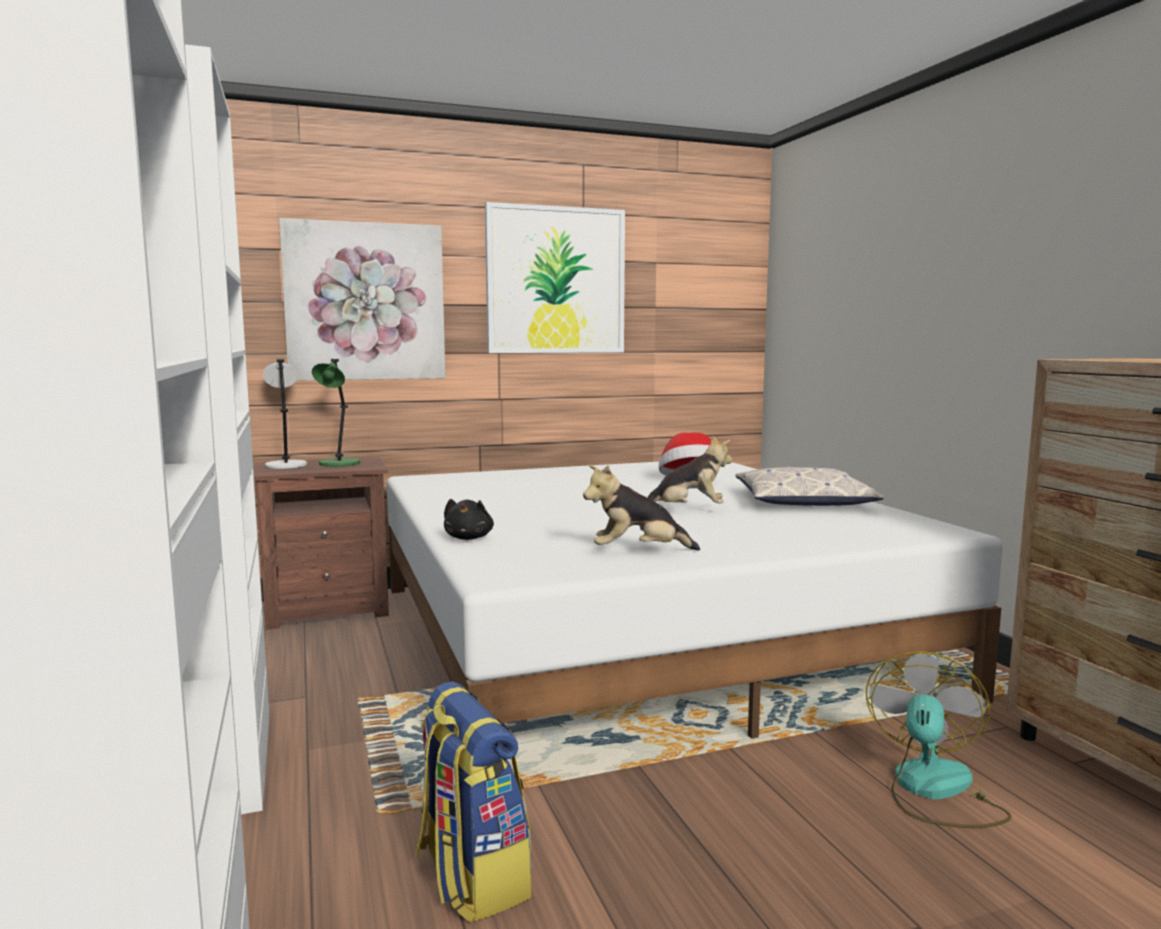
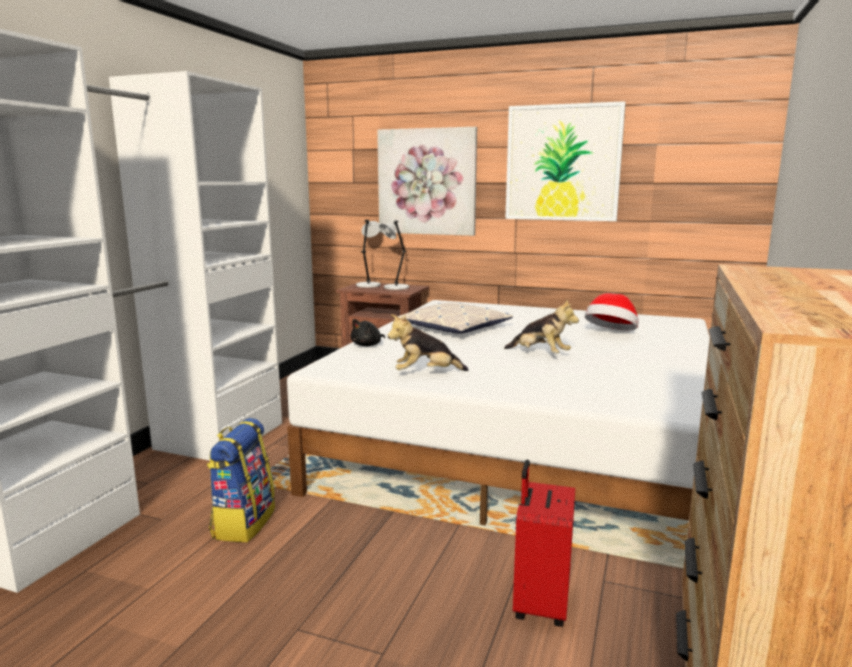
camera: 40 degrees right, 5 degrees up
green table lamp [312,359,360,467] -> grey table lamp [379,220,409,290]
plush toy [583,465,700,551] -> plush toy turned 45 degrees counterclockwise [387,314,469,371]
pillow [735,466,884,506] -> pillow moved to [398,303,513,334]
fan [866,651,1012,828] -> red suitcase [513,460,575,627]

